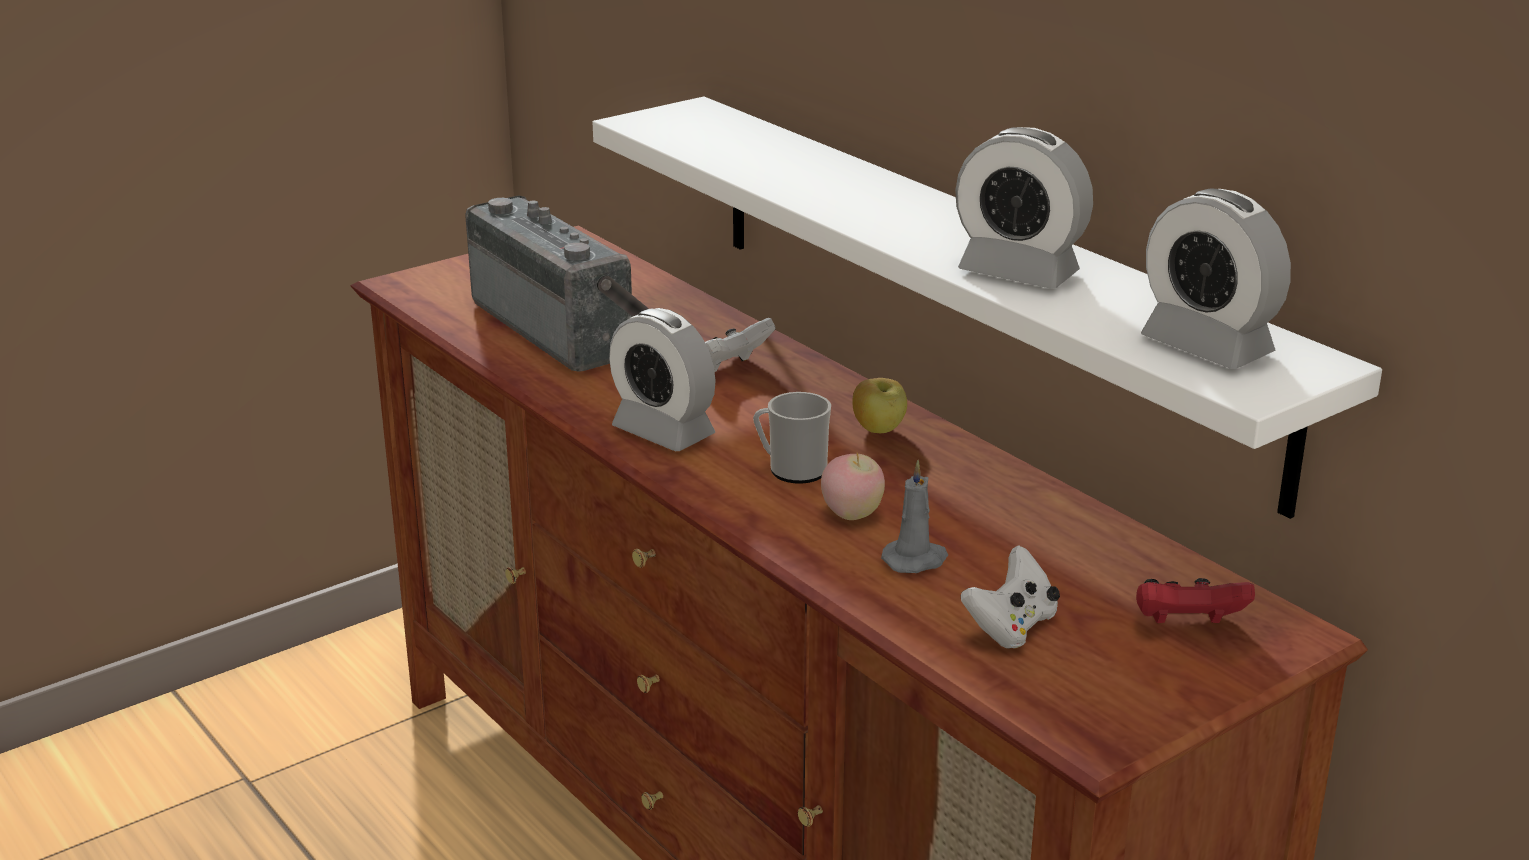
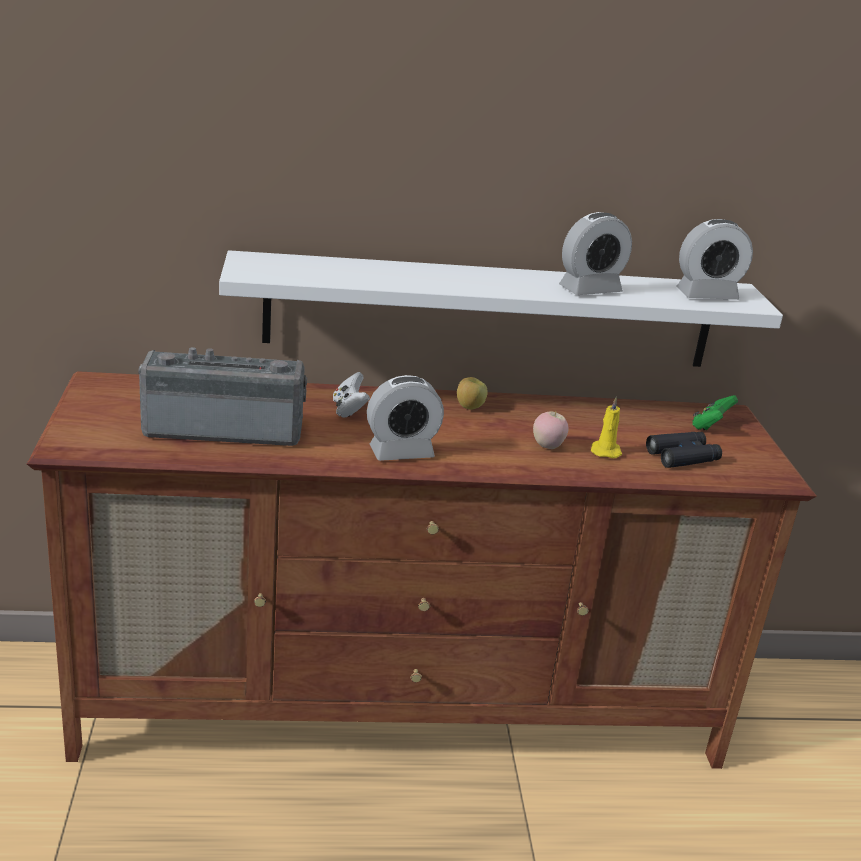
camera: 60 degrees left, 0 degrees up
mug [753,392,831,484] -> none
grey candle [881,460,948,573] -> yellow candle [591,397,622,458]
white game controller [961,545,1060,649] -> black binoculars [646,432,722,468]
red game controller [1136,578,1255,623] -> green game controller [692,395,738,430]

